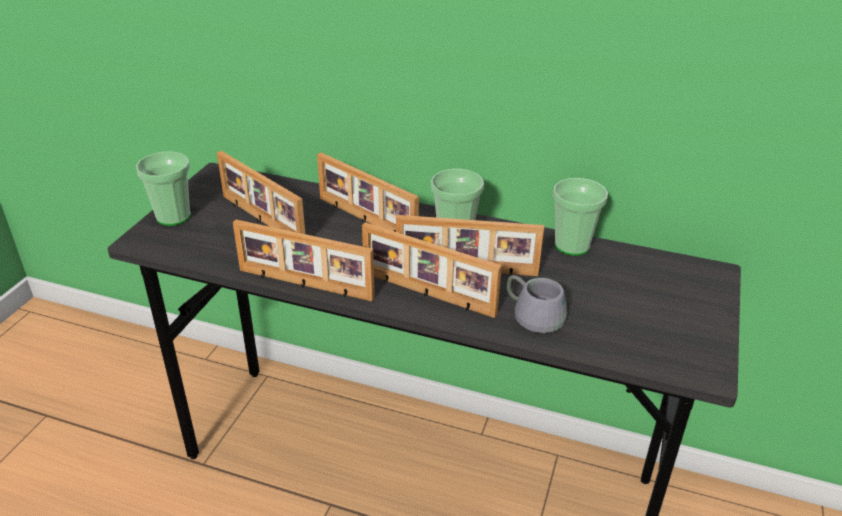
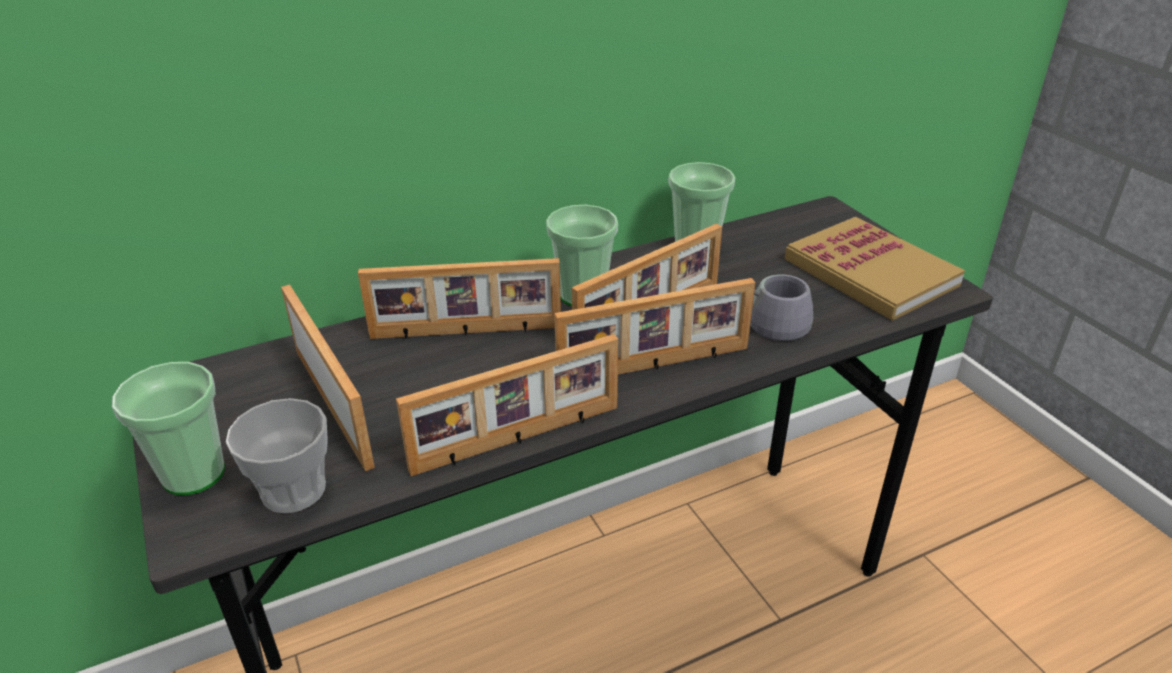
camera: 45 degrees left, 0 degrees up
picture frame [217,151,305,234] -> picture frame turned 120 degrees counterclockwise [281,285,375,471]
none -> cup [226,398,328,513]
none -> book [784,217,965,321]

